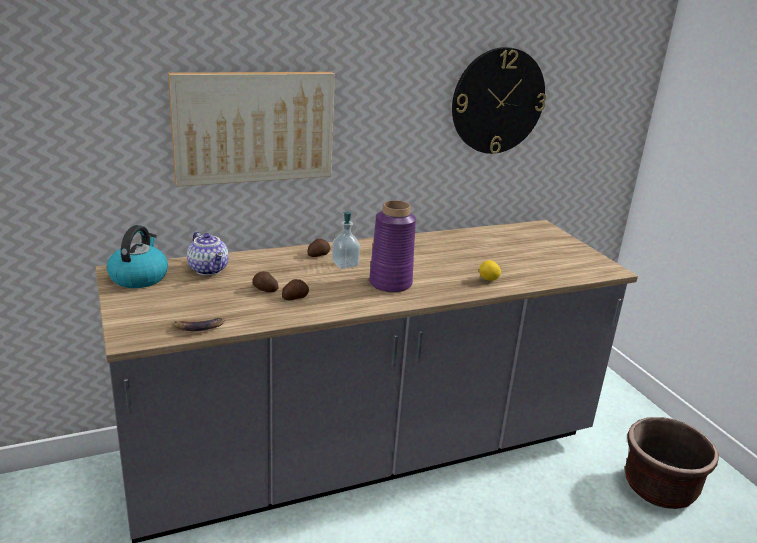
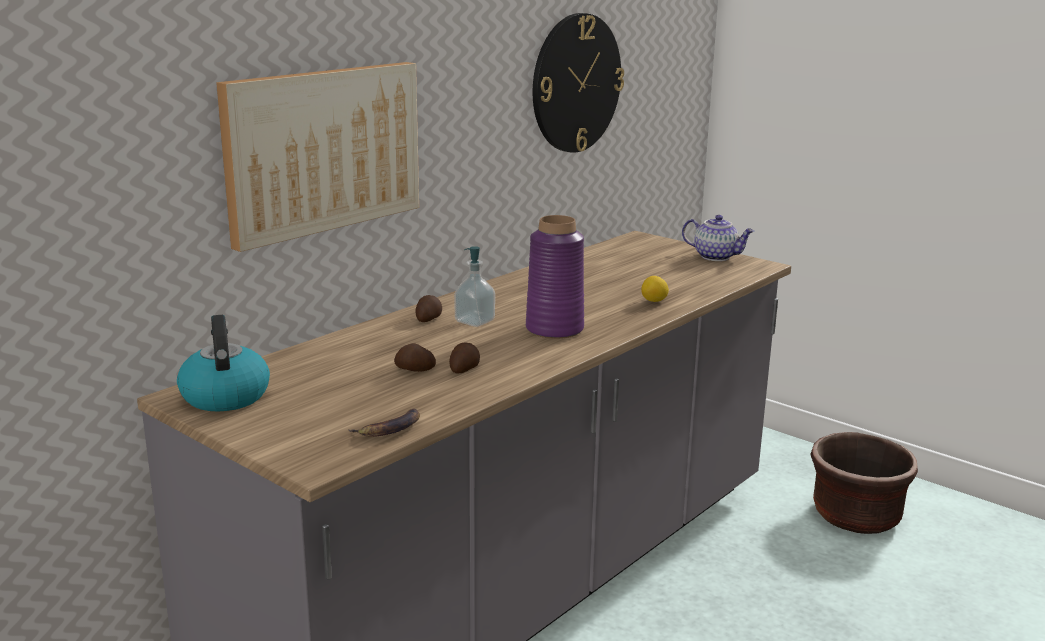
camera: 25 degrees left, 5 degrees down
teapot [187,231,229,276] -> teapot moved to [682,215,755,261]

